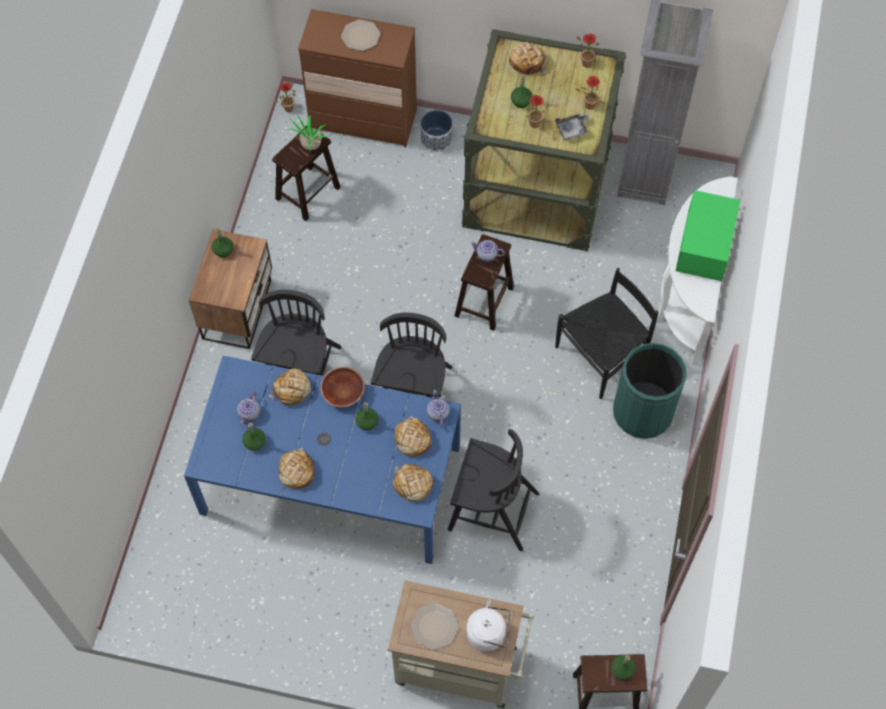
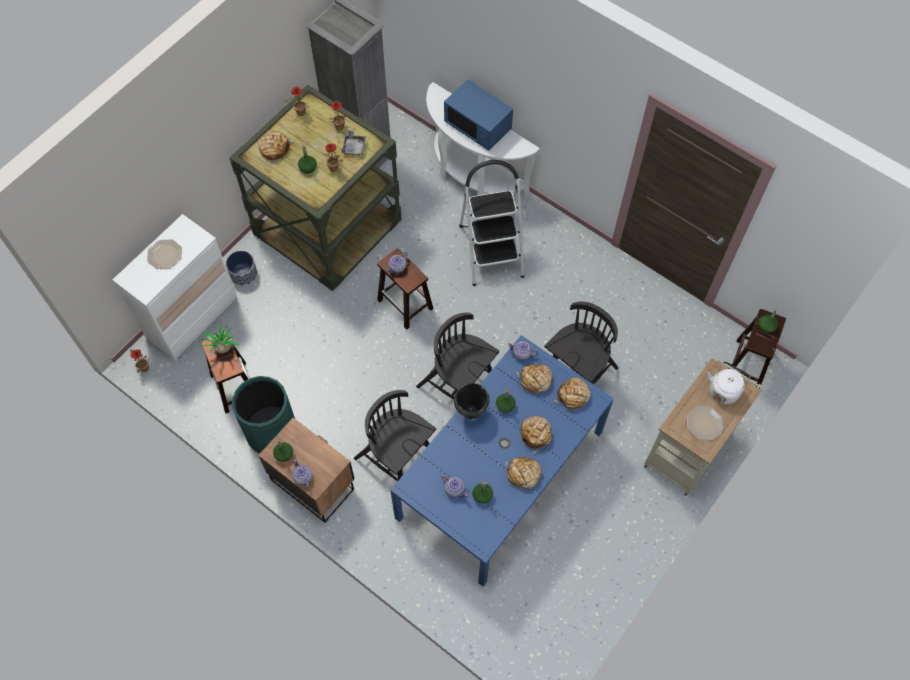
camera: 65 degrees left, 0 degrees up
bread [268,368,311,407] -> bread moved to [521,416,552,454]
brown dresser [298,9,417,147] -> white dresser [113,214,238,361]
brown bowl [320,367,365,407] -> black cooking pot [454,383,489,419]
black chair [555,268,659,399] -> step ladder [459,160,524,286]
green trash can [613,343,687,439] -> green trash can moved to [232,376,295,454]
green microwave [676,190,740,281] -> blue microwave [444,79,513,151]
none -> teapot [292,459,312,489]

